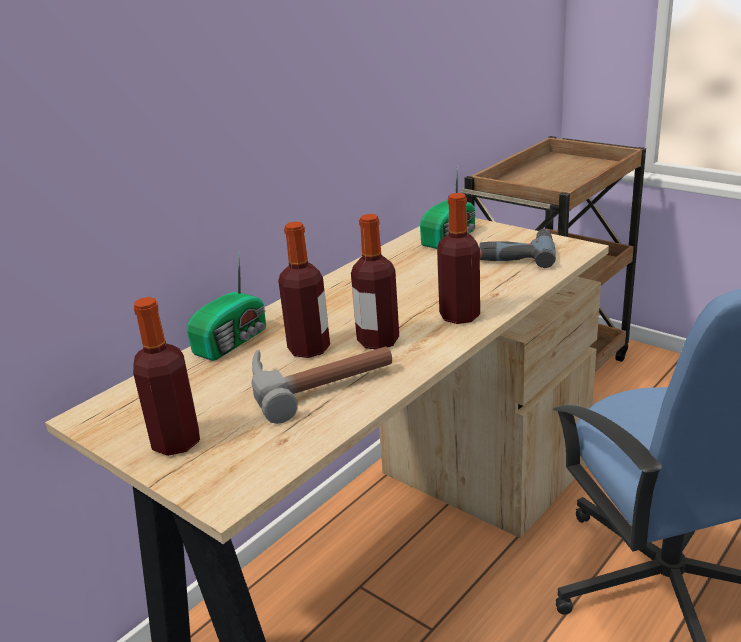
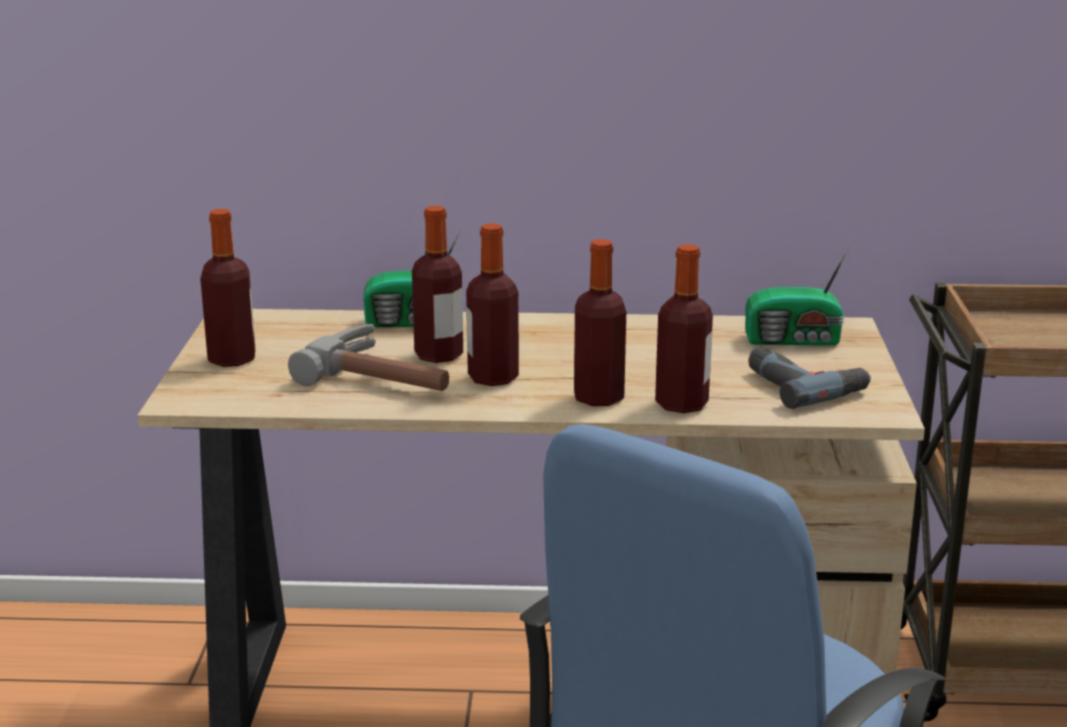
camera: 50 degrees right, 5 degrees down
none -> bottle [655,244,713,413]

